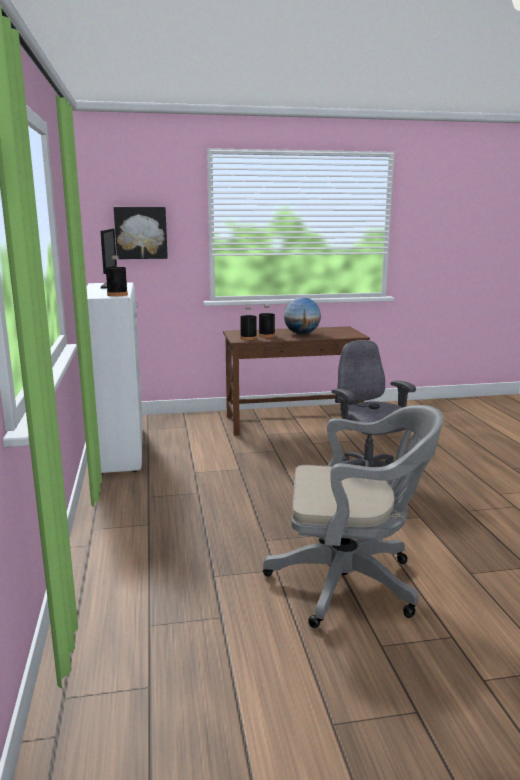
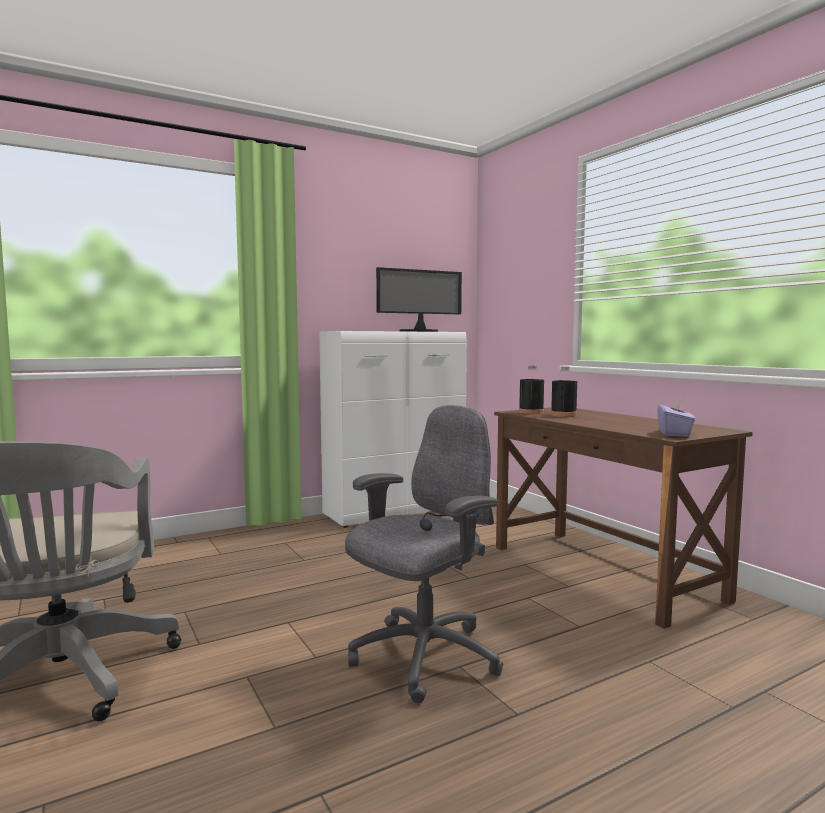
camera: 70 degrees right, 10 degrees down
black bottle [106,256,128,296] -> none
picture [114,207,168,259] -> none
globe [284,297,321,335] -> none
none -> purple tissue box [657,398,695,436]

